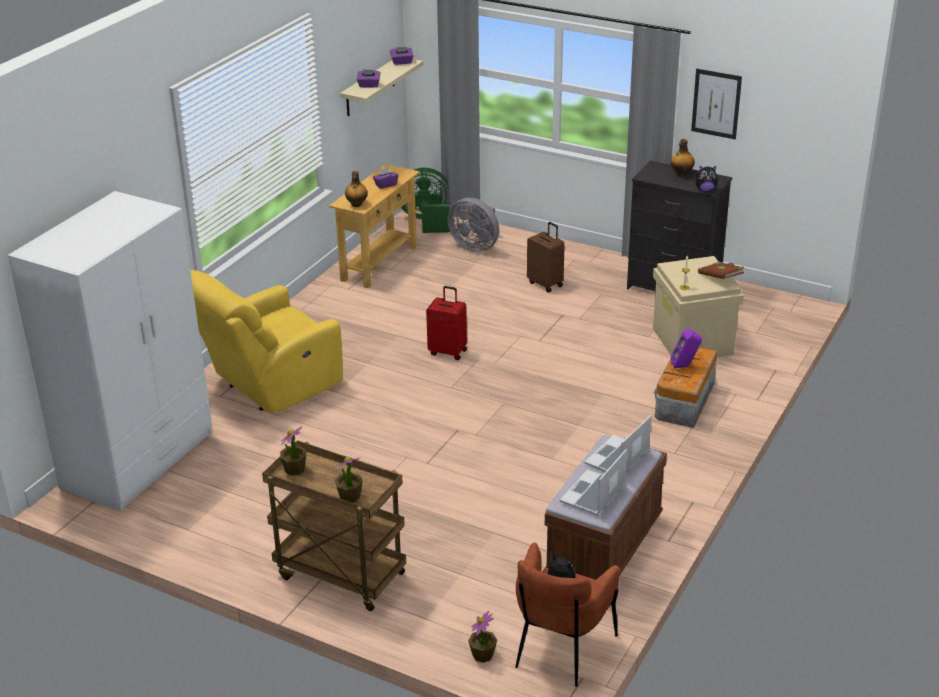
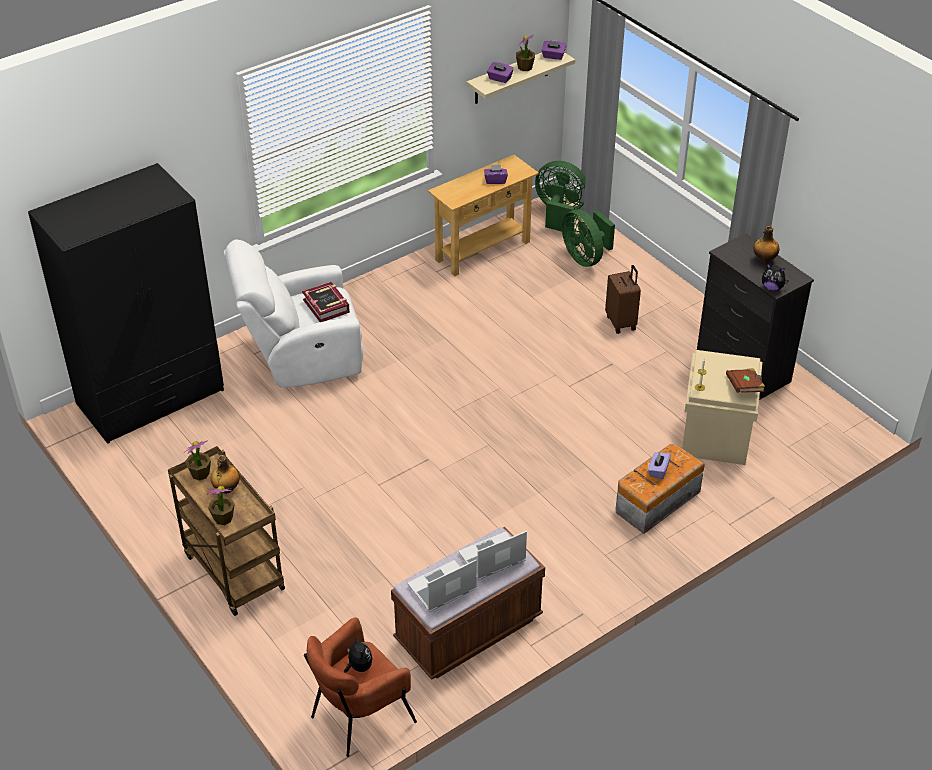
camera: 25 degrees right, 10 degrees up
white wardrobe [8,191,212,511] -> black wardrobe [28,163,224,444]
yellow armchair [190,270,343,413] -> white armchair [224,239,363,388]
bottle [345,171,368,207] -> bottle moved to [211,455,240,494]
red suitcase [426,286,467,360] -> none
grey fan [447,198,499,252] -> green fan [562,209,615,267]
potted plant [468,611,497,663] -> potted plant moved to [516,34,535,71]
purple speaker [671,329,702,368] -> purple tissue box [648,451,671,479]
picture [691,69,742,139] -> none
none -> book [302,282,350,322]

